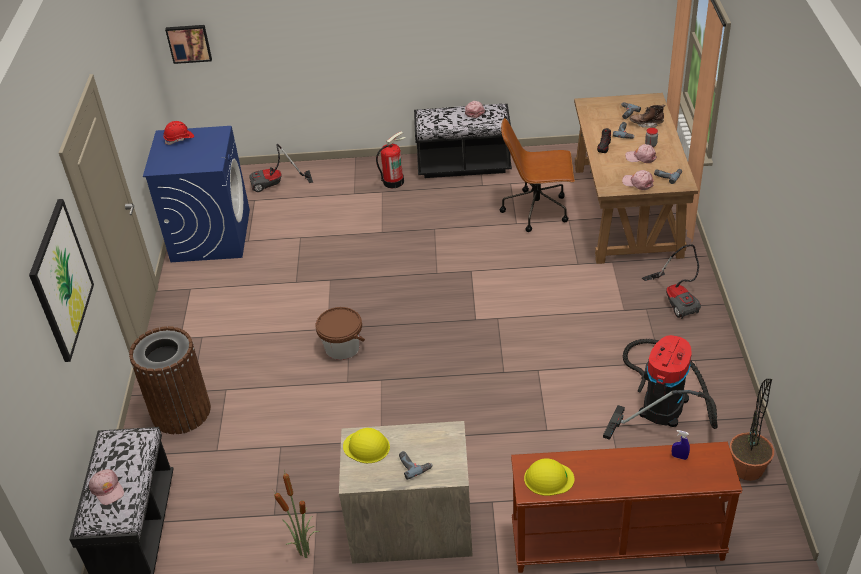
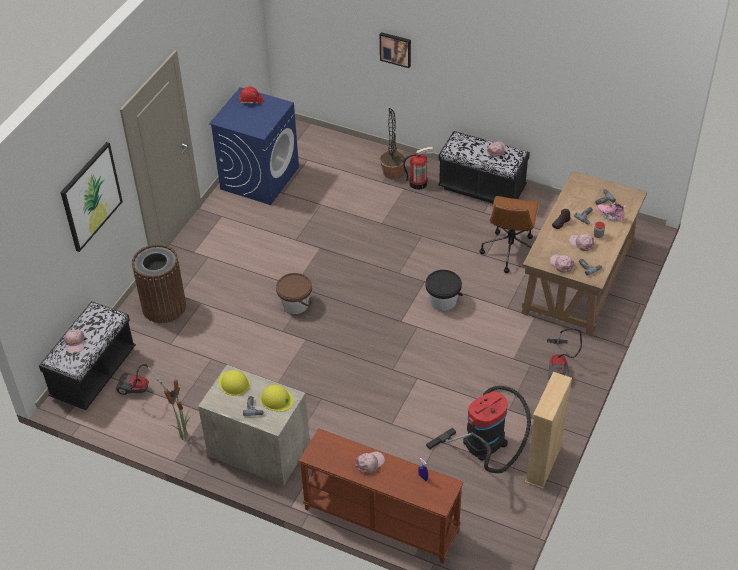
camera: 25 degrees right, 5 degrees up
picture [165,25,212,64] -> picture moved to [380,32,411,68]
vacuum cleaner [250,144,313,192] -> vacuum cleaner moved to [116,364,180,404]
brown office chair [500,118,575,232] -> brown office chair turned 105 degrees counterclockwise [479,196,539,273]
yellow hard hat [524,458,574,496] -> yellow hard hat moved to [260,385,294,412]
brown boot [630,105,665,128] -> pink boot [597,203,626,221]
potted plant [730,379,774,481] -> potted plant moved to [380,108,406,179]
none -> pink cap [356,452,385,473]
none -> black bucket [426,270,463,311]
none -> beige bookcase [525,372,572,489]

